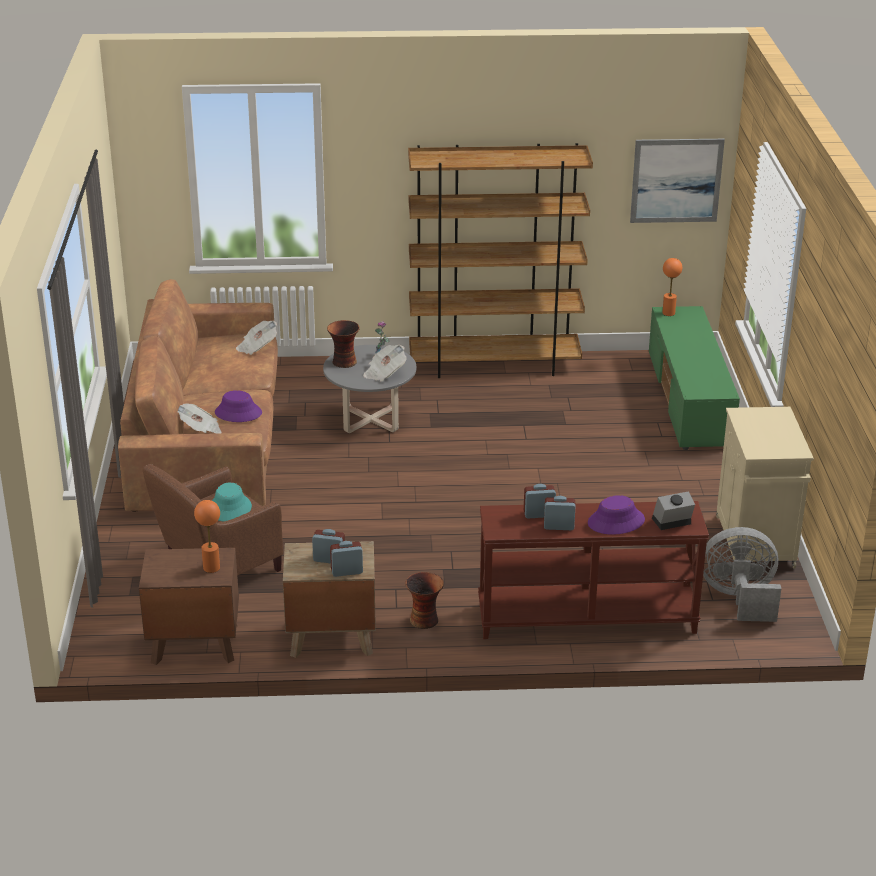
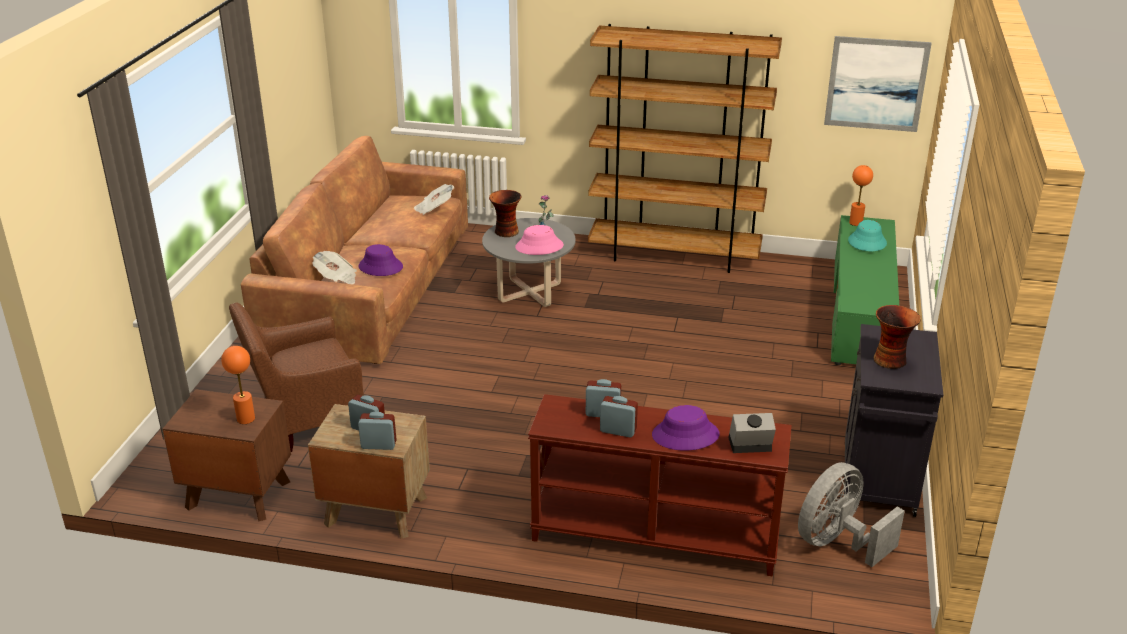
camera: 15 degrees right, 0 degrees up
turquoise hat [212,483,252,522] -> turquoise hat moved to [848,220,887,251]
newspaper [363,345,406,381] -> pink hat [515,225,564,255]
vase [405,572,444,629] -> vase moved to [874,305,921,369]
grey fan [703,527,781,622] -> grey fan turned 60 degrees counterclockwise [798,462,905,567]
beige cabinet [716,407,814,569] -> black cabinet [844,324,943,517]

